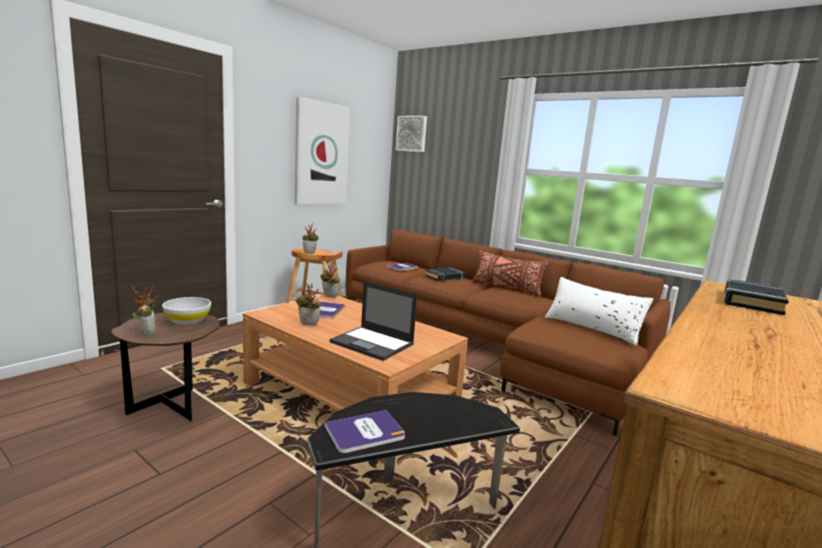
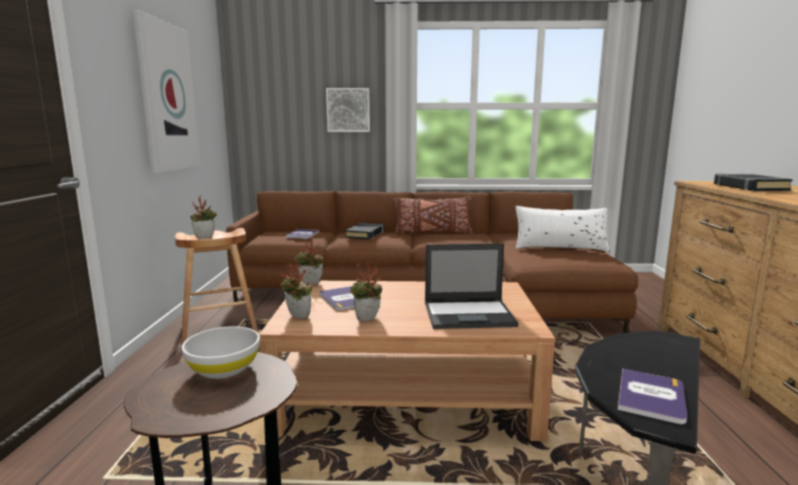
camera: 35 degrees left, 0 degrees up
potted plant [130,286,159,336] -> potted plant moved to [280,261,312,319]
picture [396,116,427,152] -> picture moved to [326,88,370,132]

